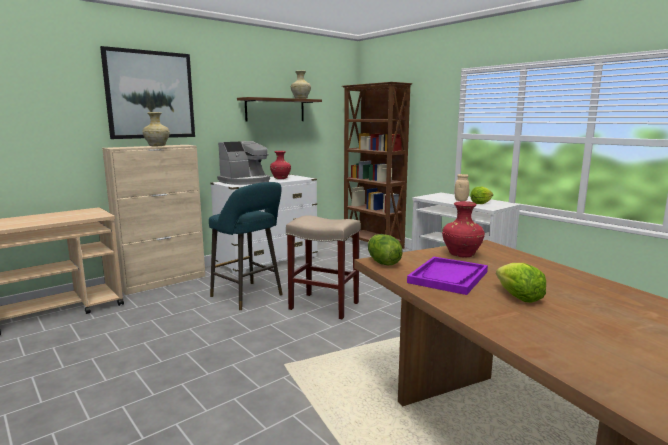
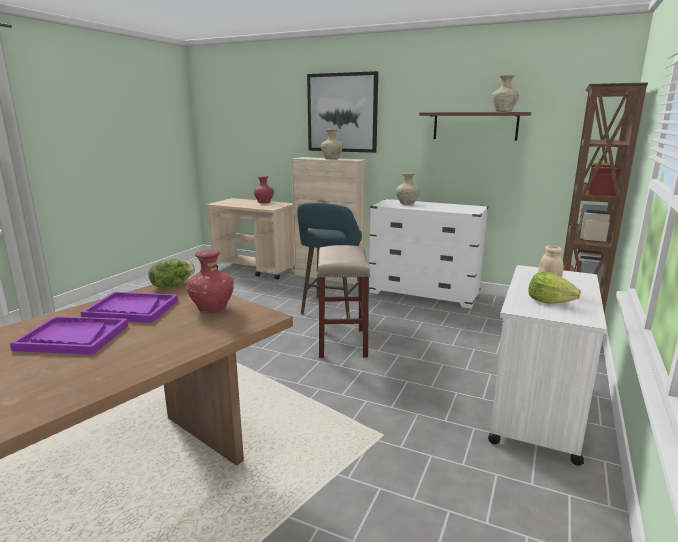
camera: 65 degrees right, 5 degrees up
coffee machine [217,141,270,185] -> beige vase [396,172,419,205]
red vase [270,151,291,179] -> red vase moved to [254,176,274,203]
lettuce [496,263,546,303] -> purple tray [10,316,128,355]

